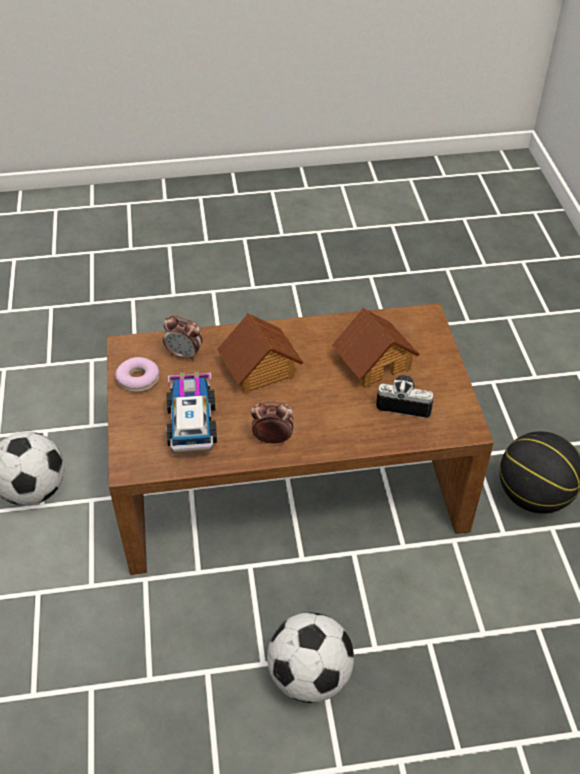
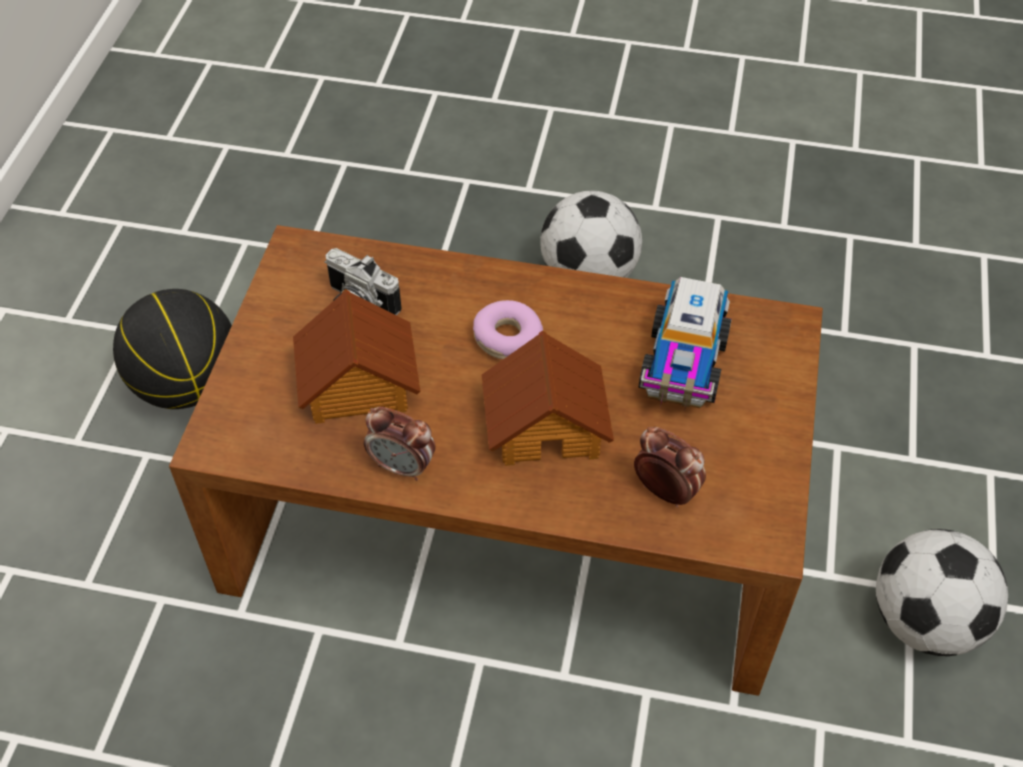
camera: 160 degrees left, 5 degrees up
donut [116,357,159,392] -> donut moved to [473,300,543,359]
alarm clock [251,401,294,444] -> alarm clock moved to [364,406,436,481]

